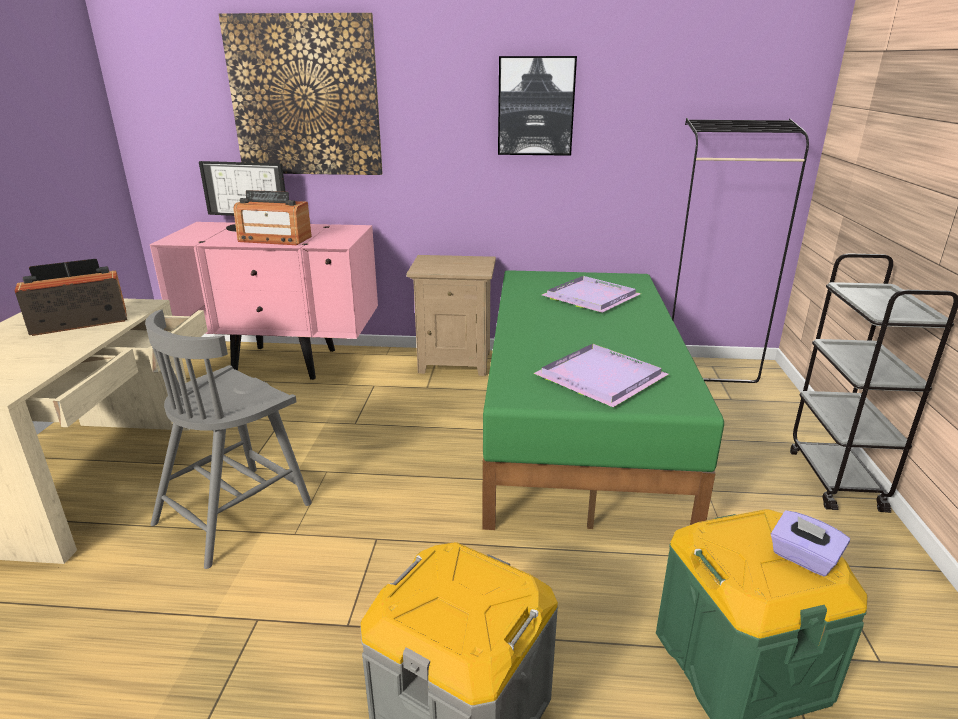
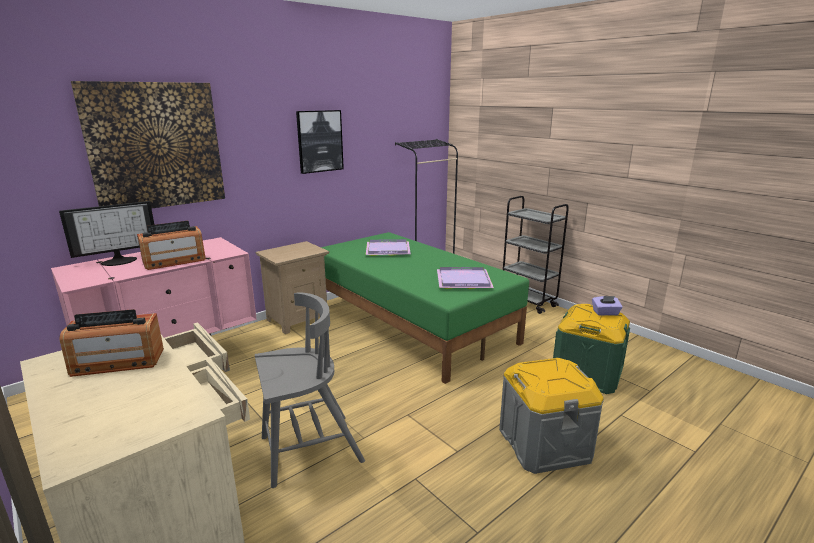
camera: 45 degrees left, 5 degrees down
radio [15,259,127,336] -> radio turned 120 degrees counterclockwise [59,309,164,377]
grey chair [145,309,312,569] -> grey chair turned 105 degrees counterclockwise [255,292,365,488]

